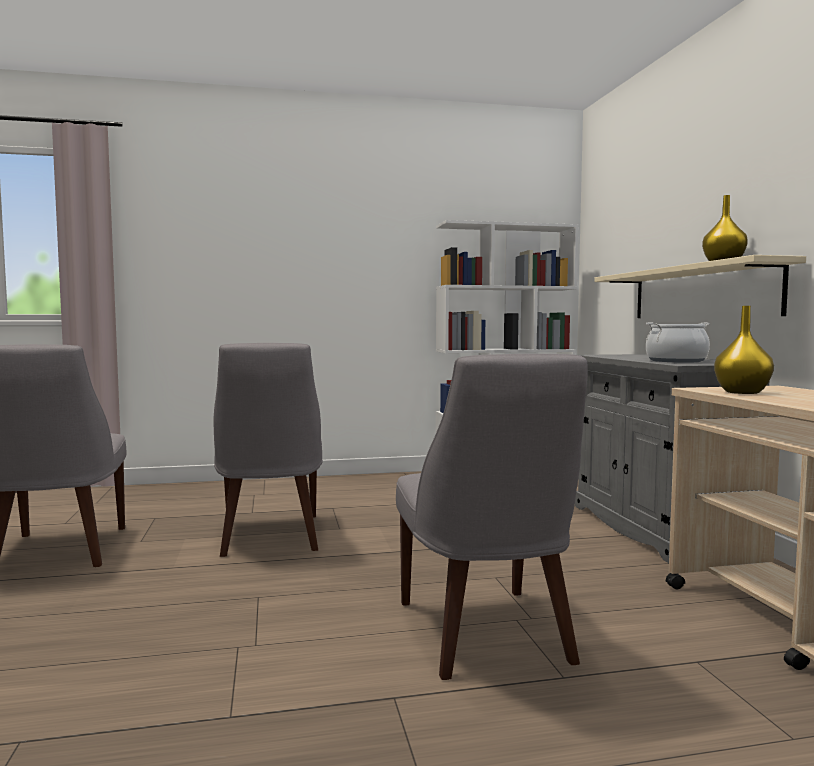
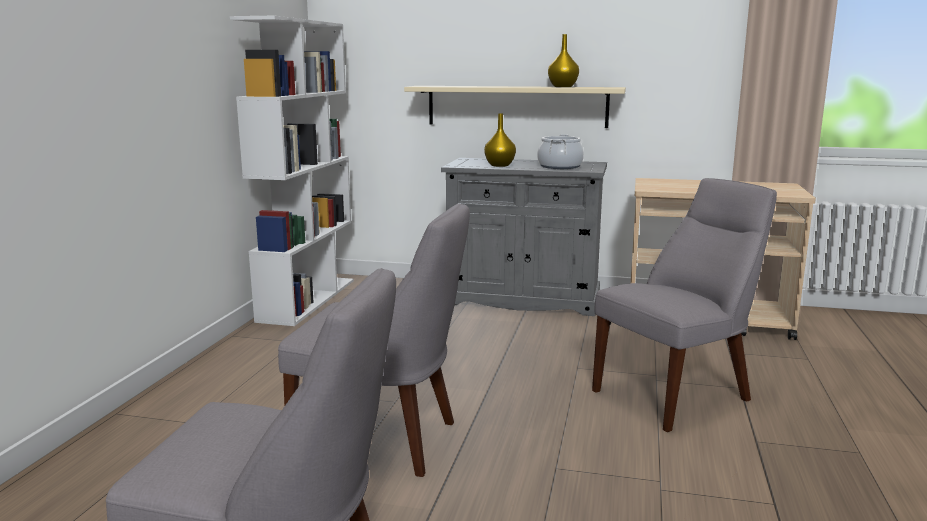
camera: 65 degrees left, 10 degrees up
grey chair [396,354,588,680] -> grey chair turned 45 degrees counterclockwise [592,178,777,432]
yellow vase [714,306,774,394] -> yellow vase moved to [484,113,516,167]

